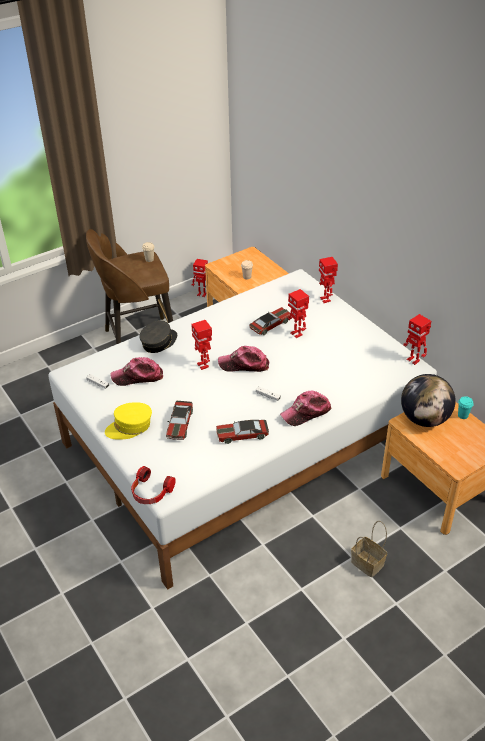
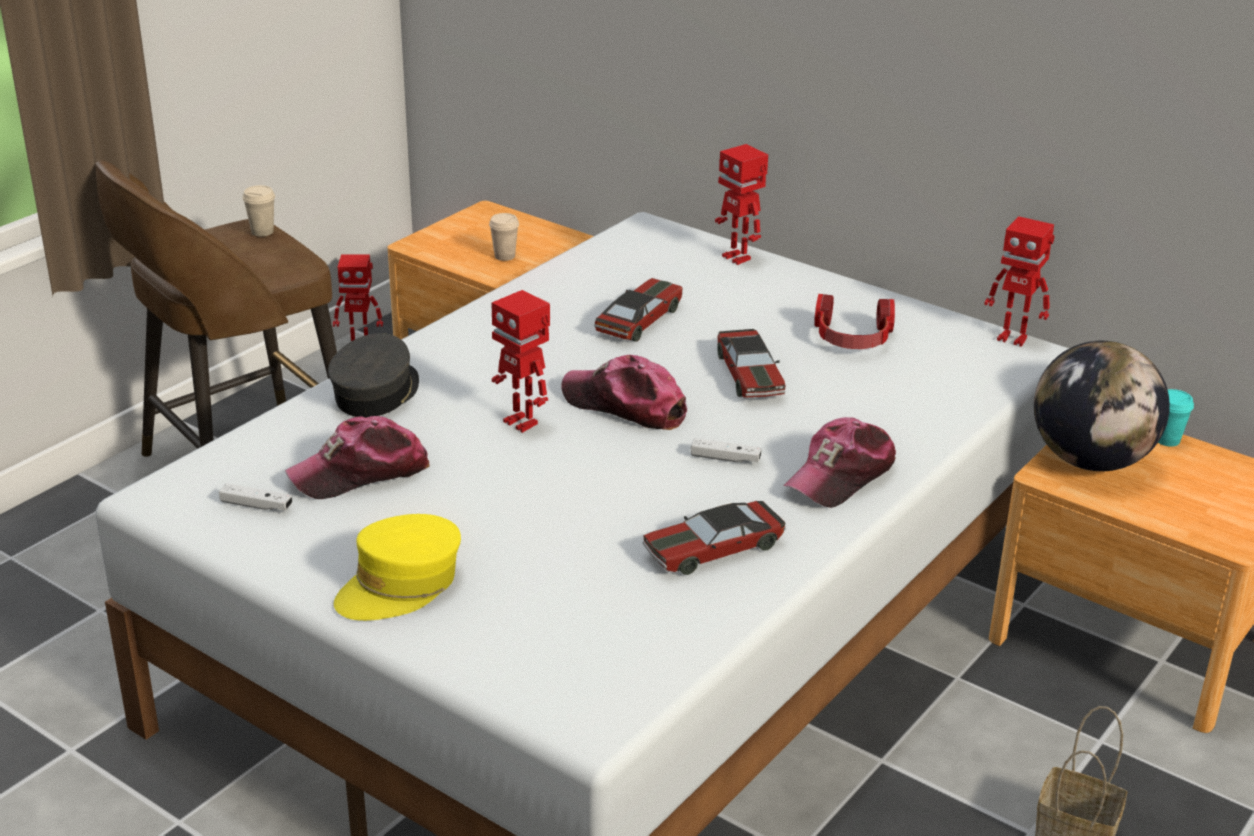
camera: 20 degrees left, 10 degrees down
headphones [131,466,176,504] -> headphones moved to [814,294,895,349]
toy car [166,401,193,440] -> toy car moved to [717,329,786,398]
cap [218,346,269,372] -> cap turned 45 degrees clockwise [561,355,687,430]
toy robot [288,289,309,338] -> none

